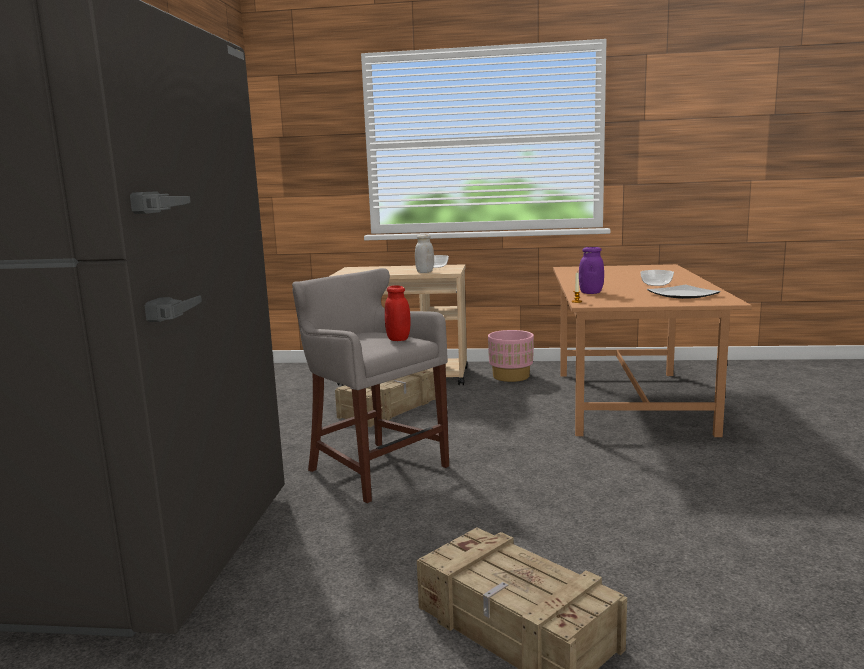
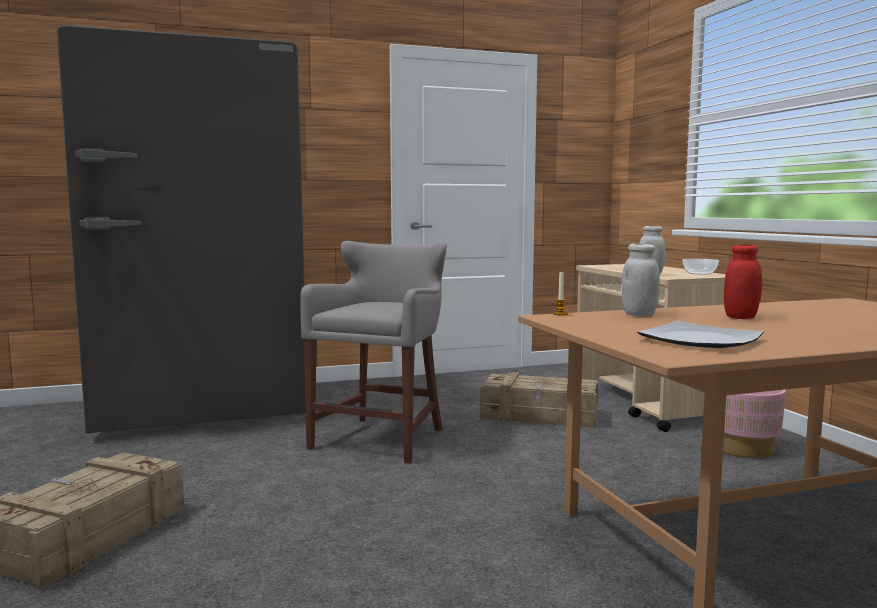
camera: 65 degrees right, 5 degrees down
red jar [385,285,410,341] -> red jar moved to [724,244,762,319]
purple jar [579,247,604,294] -> white jar [621,243,660,316]
bowl [640,270,674,286] -> none

